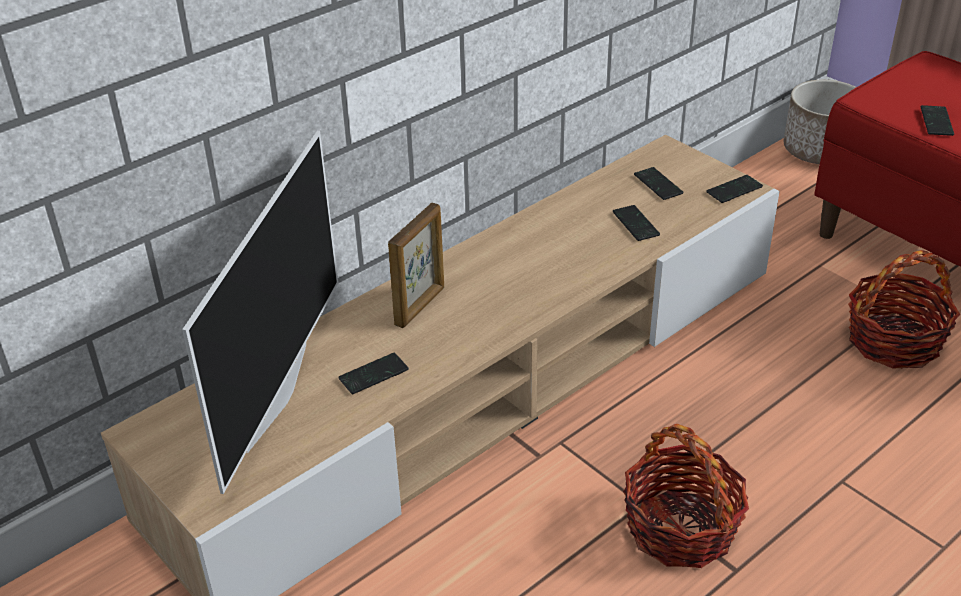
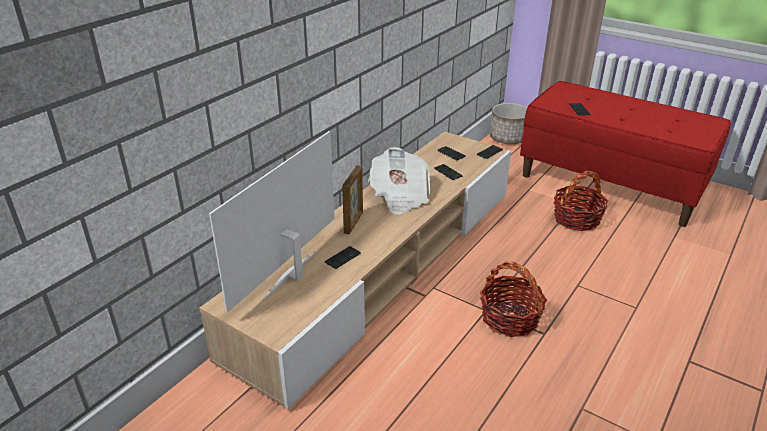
camera: 15 degrees left, 5 degrees down
television [182,131,338,494] -> television turned 150 degrees counterclockwise [209,131,334,313]
none -> newspaper [368,147,430,215]

